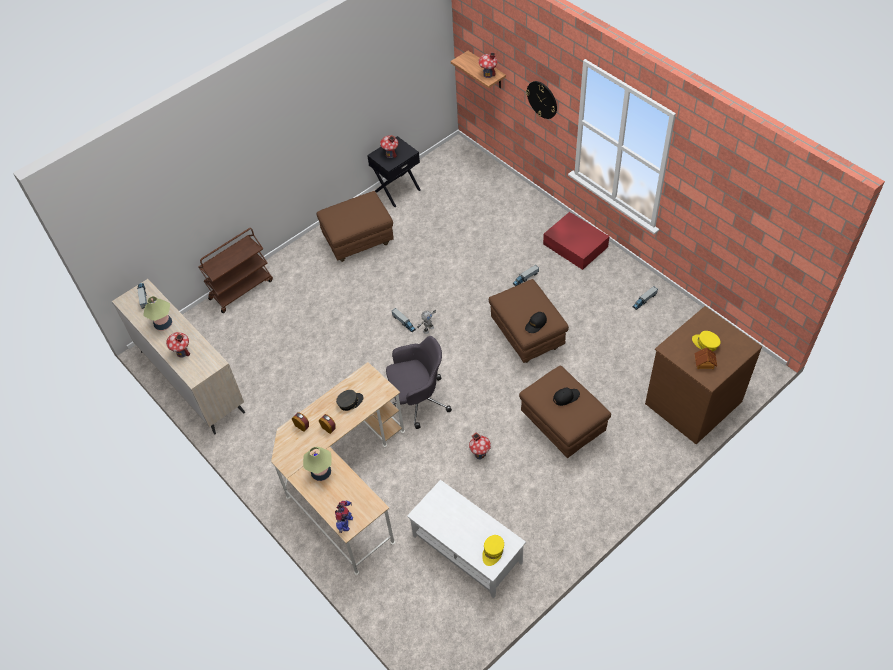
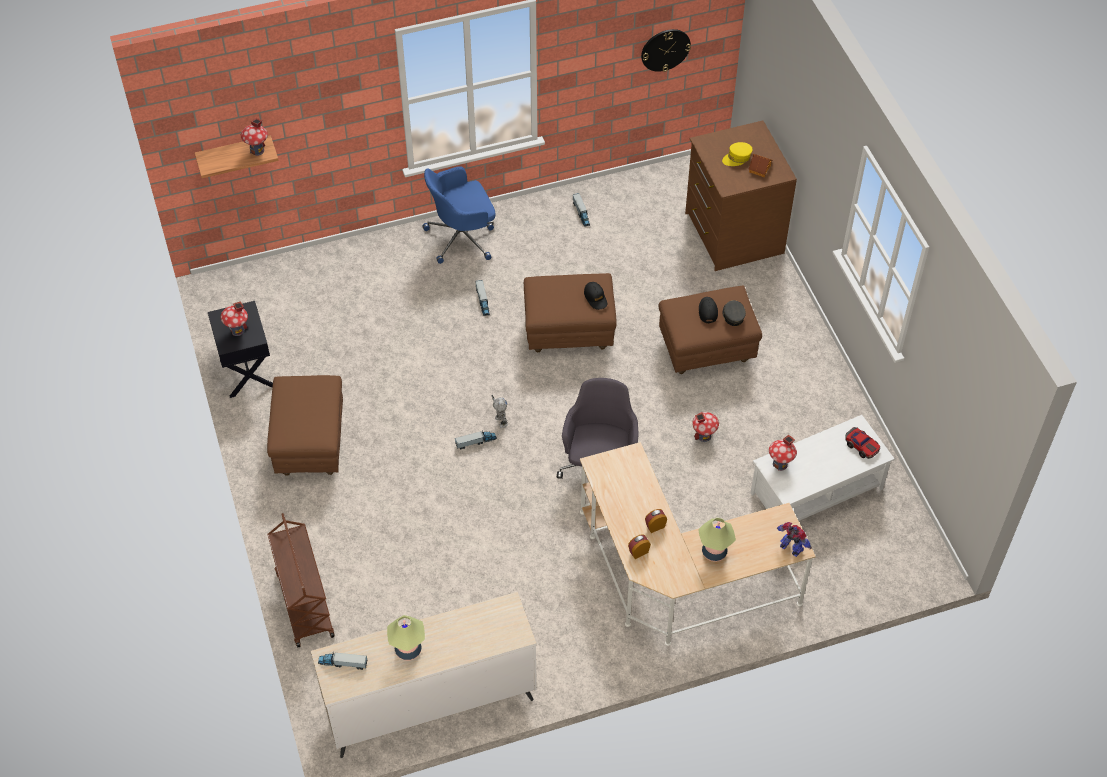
camera: 70 degrees left, 0 degrees up
toy house [166,332,190,358] -> toy house moved to [769,435,797,471]
grey cap [336,390,364,411] -> grey cap moved to [723,300,746,326]
yellow cap [482,535,504,566] -> toy car [845,427,880,459]
wall clock [526,81,557,119] -> wall clock moved to [641,29,691,72]
red storage box [543,212,609,270] -> blue office chair [422,166,495,264]

